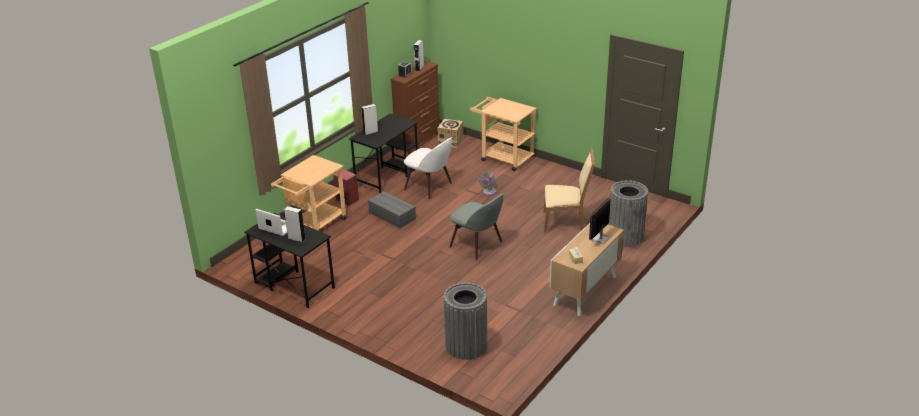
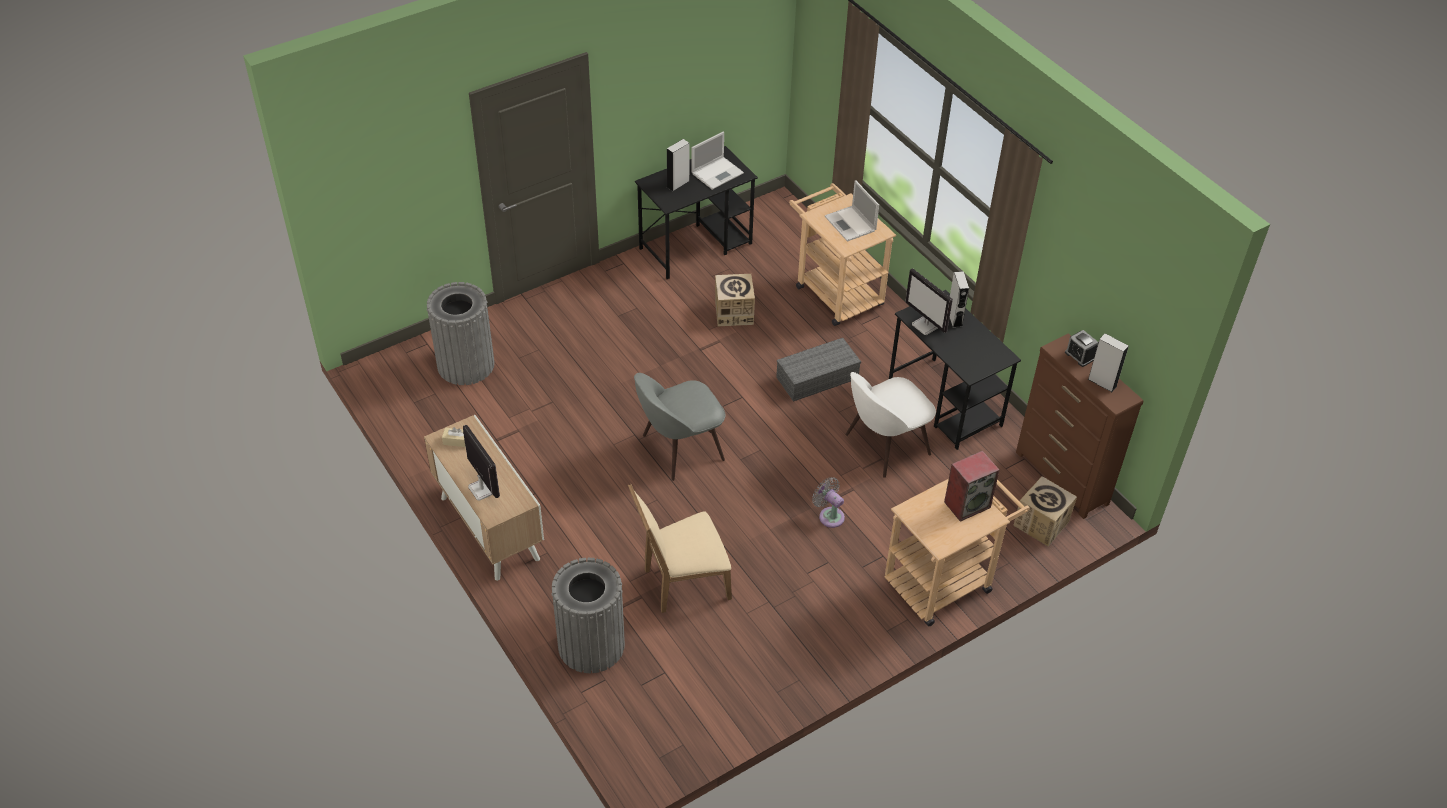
camera: 110 degrees right, 15 degrees up
speaker [333,169,359,206] -> speaker moved to [944,451,999,522]
beige chair [543,148,595,232] -> beige chair turned 45 degrees clockwise [628,484,732,613]
none -> cardboard box [715,274,755,326]
none -> laptop [825,180,879,242]
none -> monitor [905,268,953,335]

